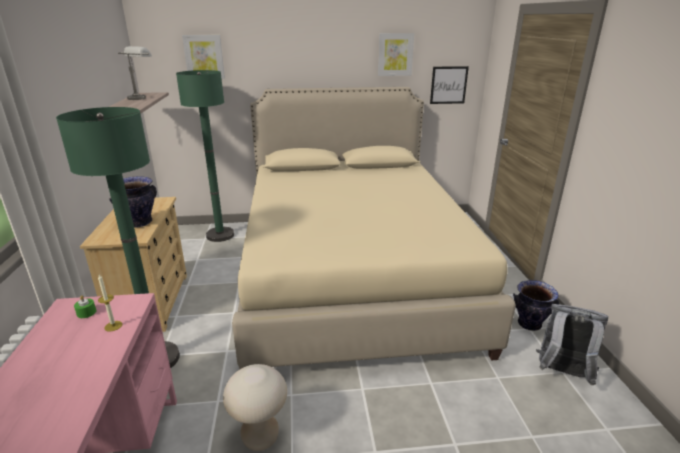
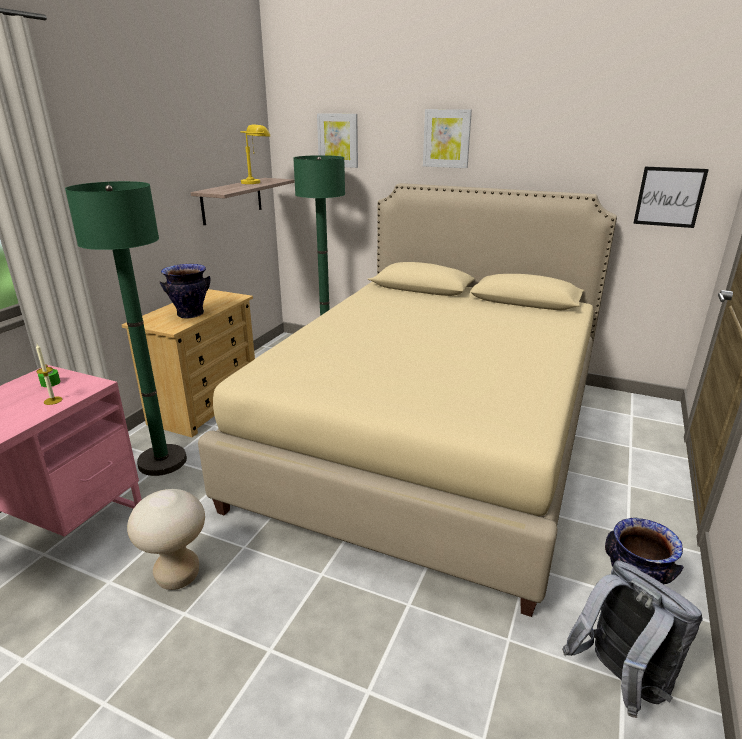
camera: 30 degrees right, 0 degrees up
grey table lamp [118,46,152,100] -> yellow table lamp [240,125,270,184]
picture [378,33,414,76] -> picture moved to [423,109,472,168]

